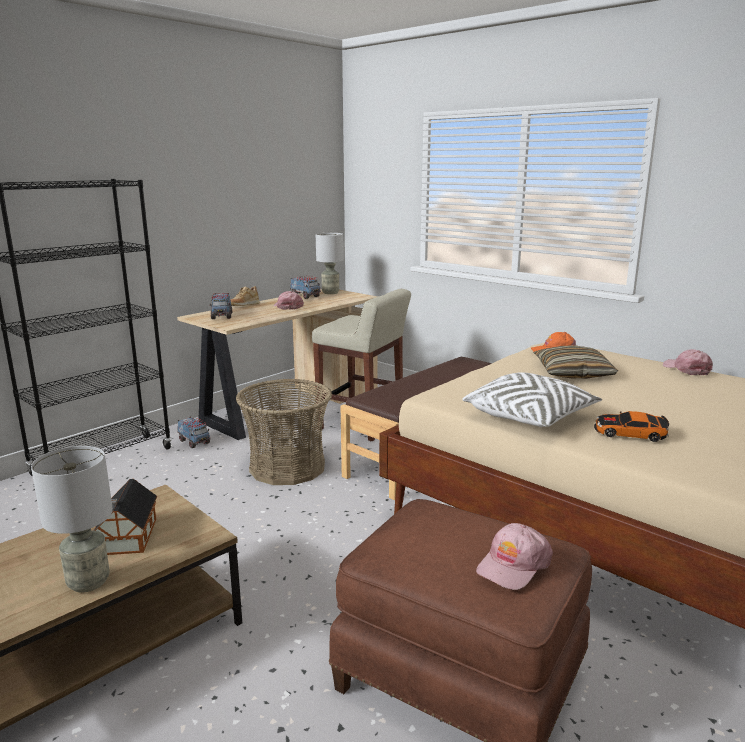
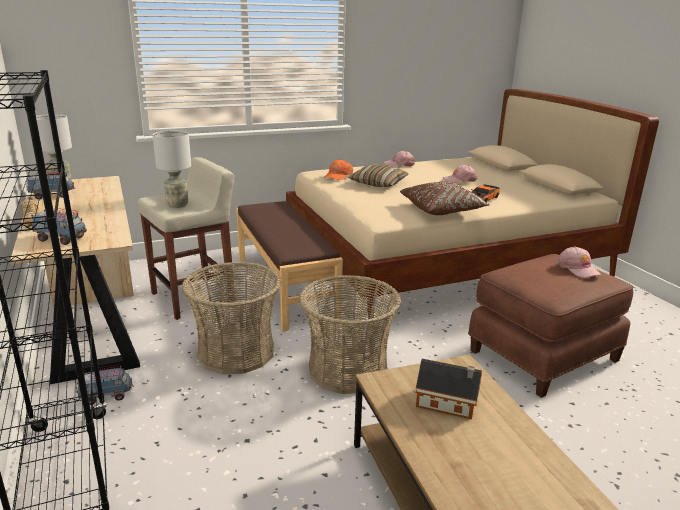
camera: 65 degrees left, 5 degrees up
grey table lamp [31,446,113,592] -> grey table lamp moved to [153,131,191,208]
pink cap [273,291,304,310] -> pink cap moved to [443,165,478,183]
white pillow [462,372,602,427] -> brown pillow [400,182,490,215]
none -> basket [299,275,401,394]

